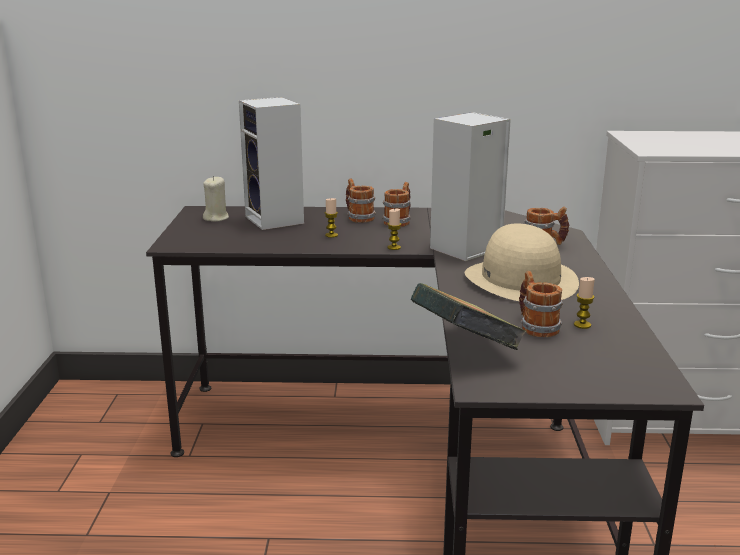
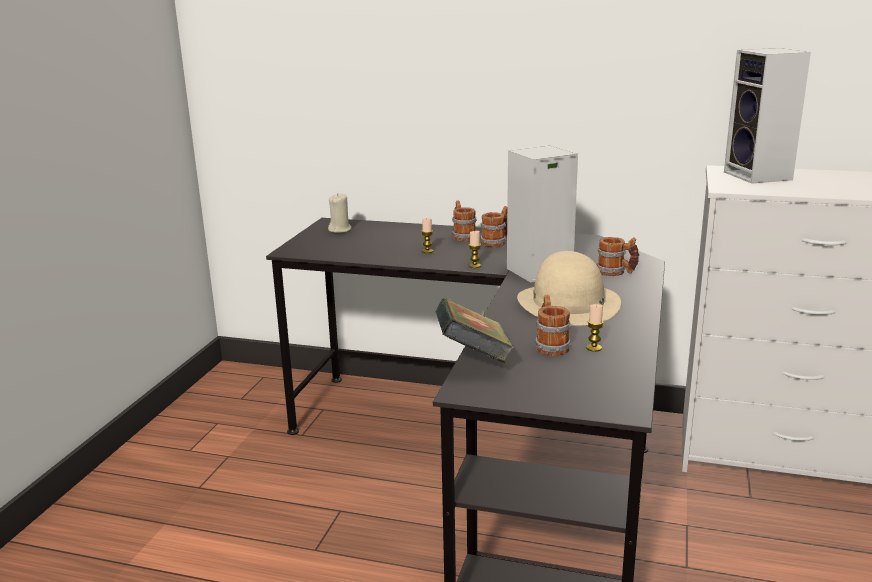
camera: 15 degrees right, 0 degrees up
speaker [239,97,304,230] -> speaker moved to [724,48,811,184]

